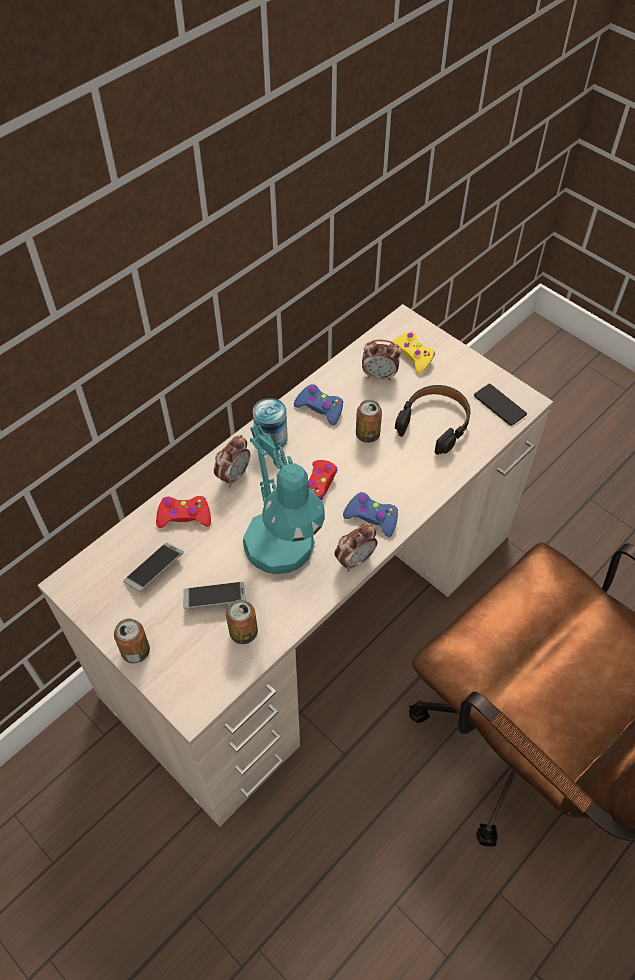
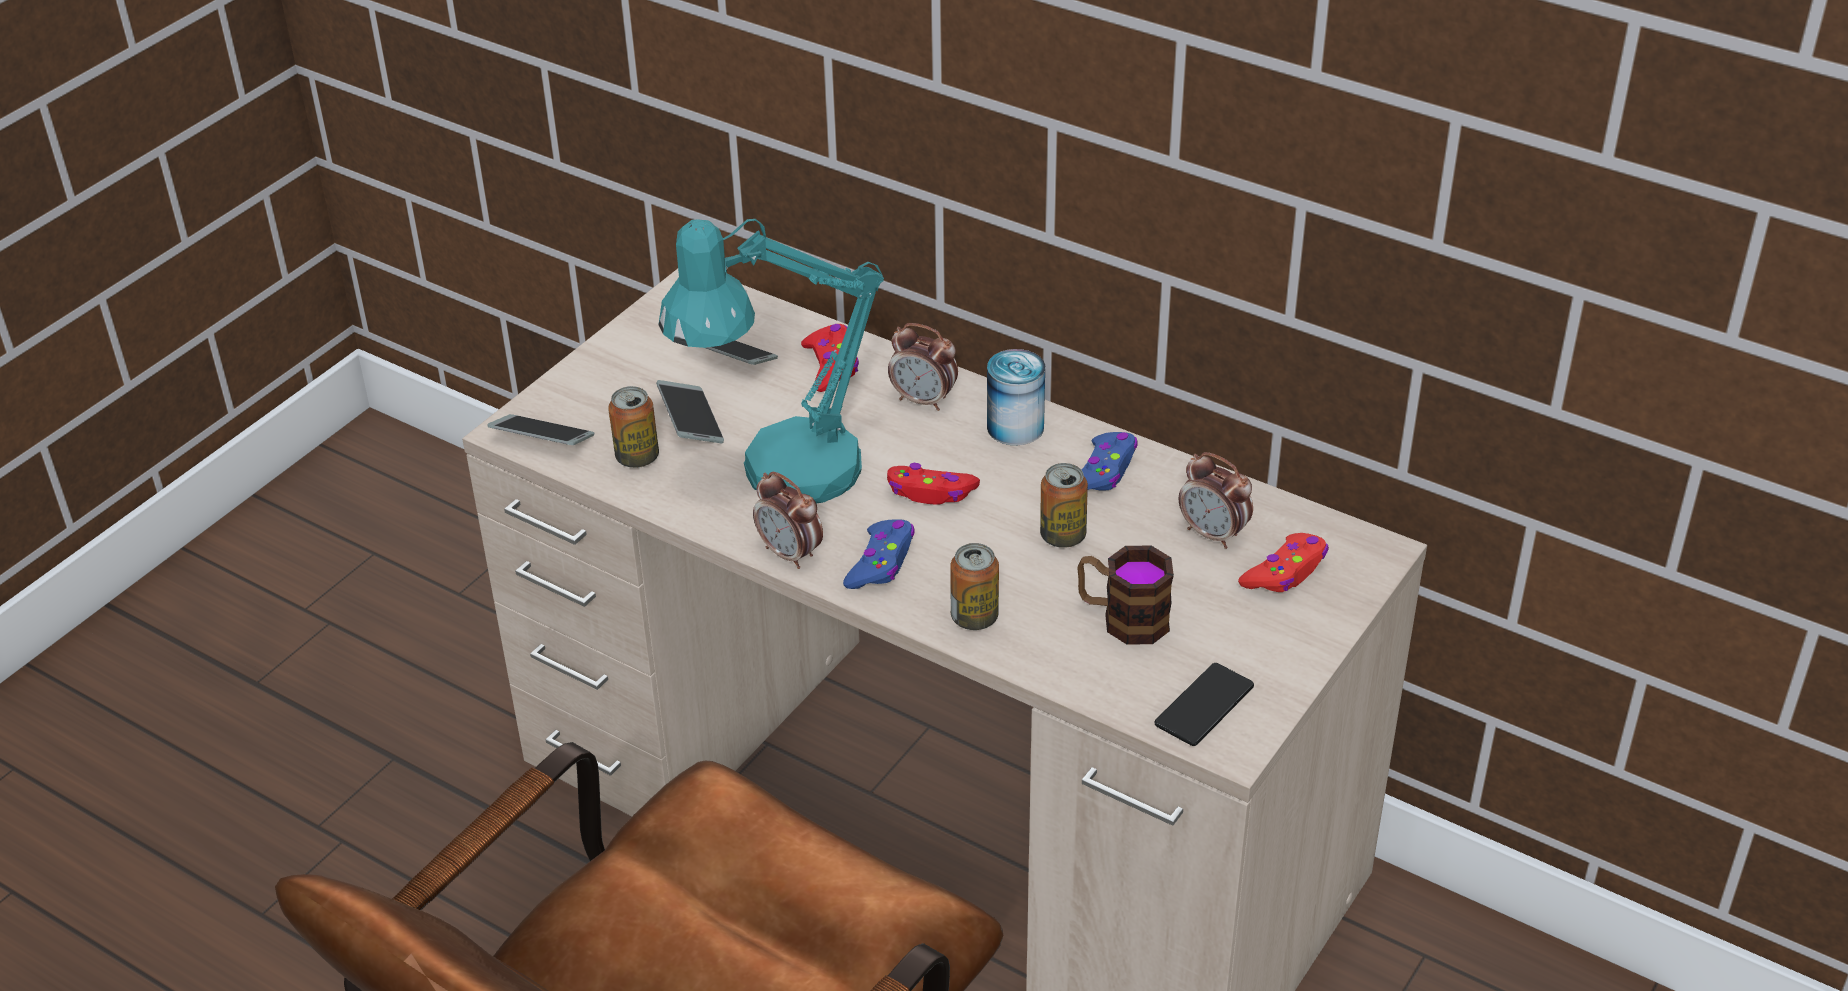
camera: 80 degrees right, 15 degrees down
can [114,618,150,663] -> can moved to [950,543,999,630]
alarm clock [362,340,401,381] -> alarm clock turned 45 degrees counterclockwise [1179,452,1253,549]
yellow game controller [391,332,435,374] -> red game controller [1238,533,1329,592]
black headphones [395,385,470,455] -> mug [1077,545,1174,645]
none -> phone [487,414,594,445]

